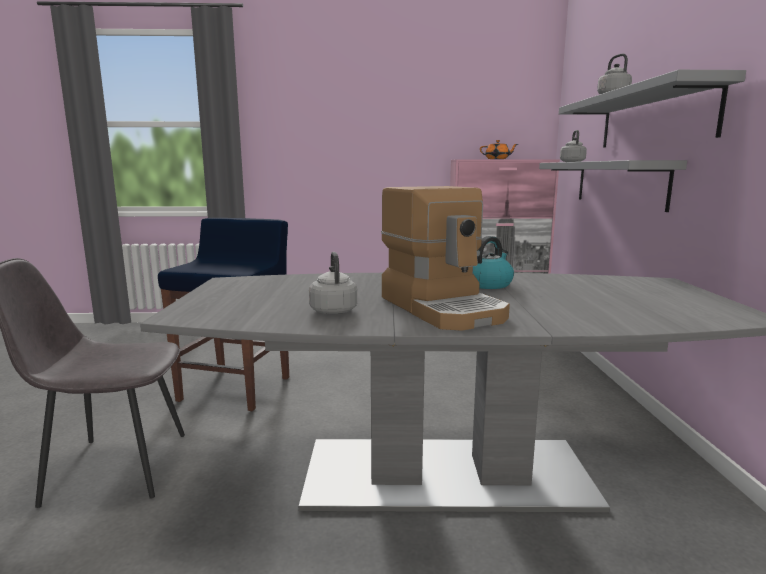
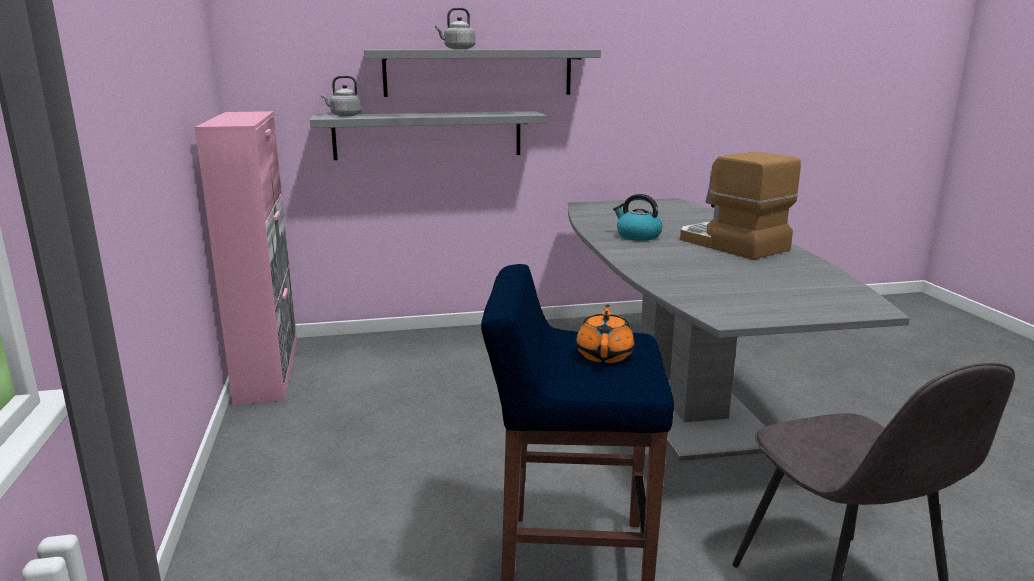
camera: 100 degrees left, 5 degrees up
grey kettle [309,252,357,314] -> none
coffee machine [381,186,510,331] -> coffee machine turned 90 degrees counterclockwise [680,152,801,260]
orange teapot [480,140,518,159] -> orange teapot moved to [576,305,635,363]

